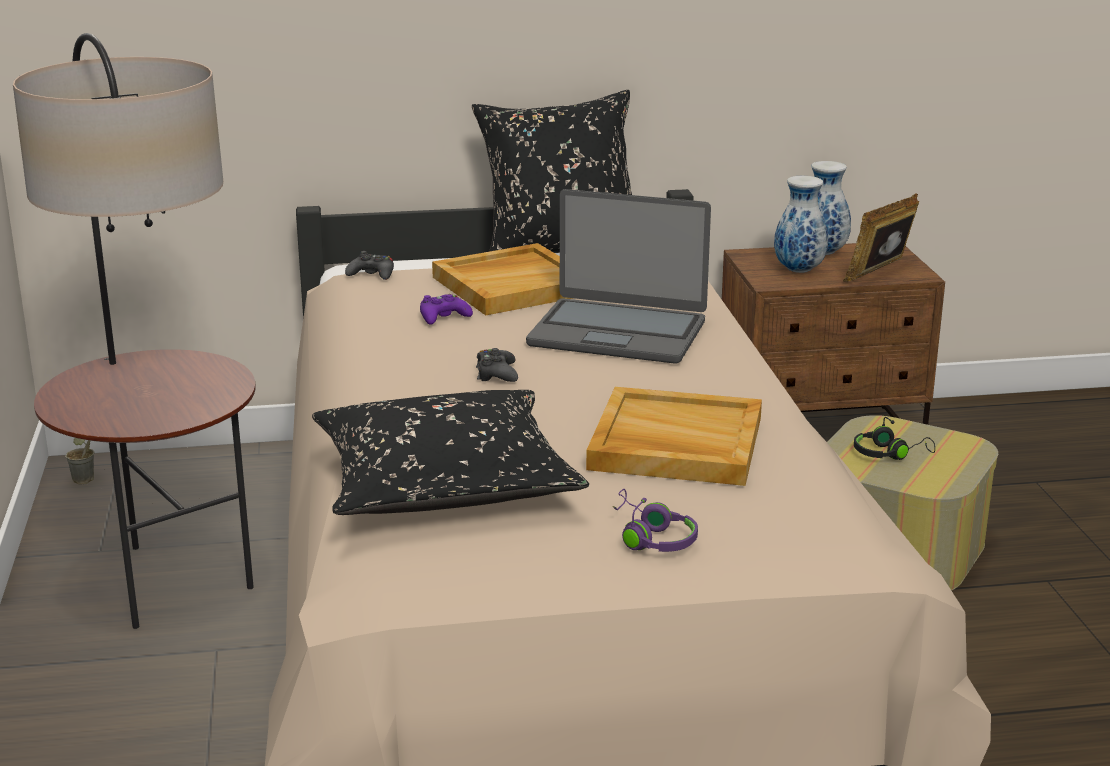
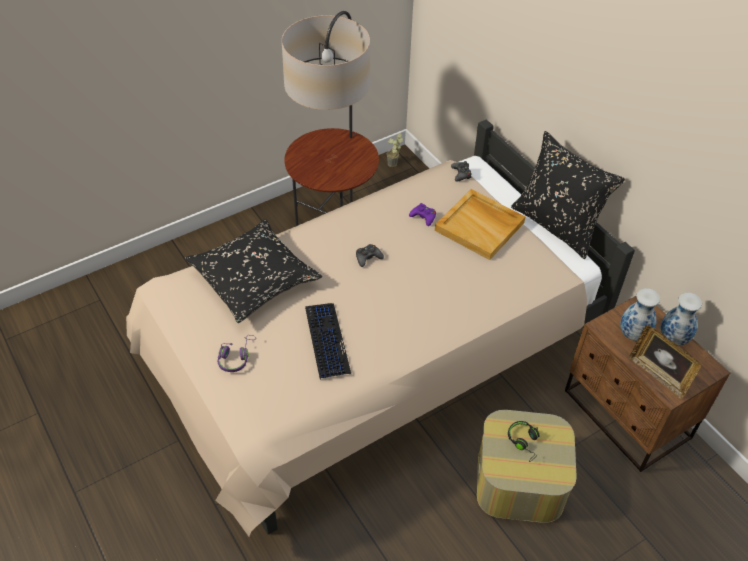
camera: 65 degrees right, 25 degrees up
laptop [526,189,711,364] -> none
beige tray [586,387,762,486] -> keyboard [305,303,351,380]
picture frame [843,193,919,282] -> picture frame turned 150 degrees counterclockwise [629,325,701,399]

